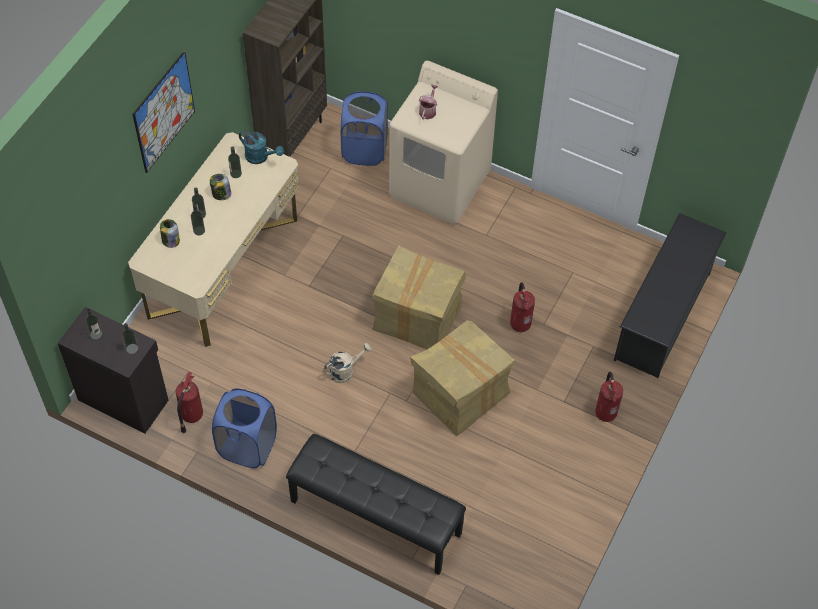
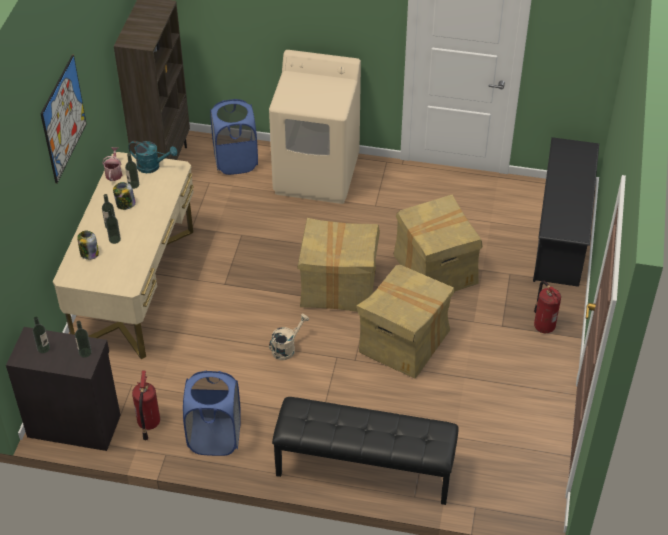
camera: 15 degrees left, 10 degrees down
watering can [419,84,438,120] -> watering can moved to [102,147,122,181]
fire extinguisher [510,282,535,332] -> cardboard box [393,195,483,291]

